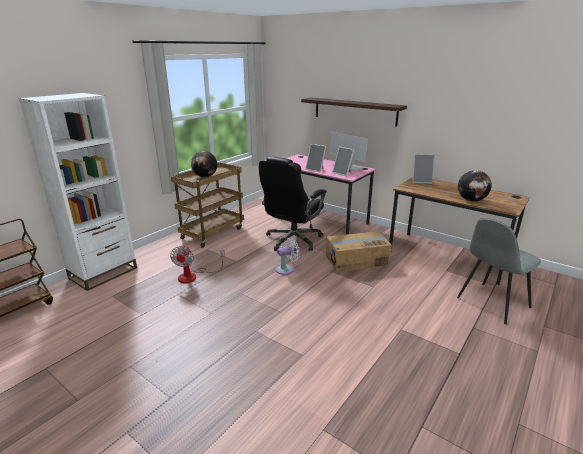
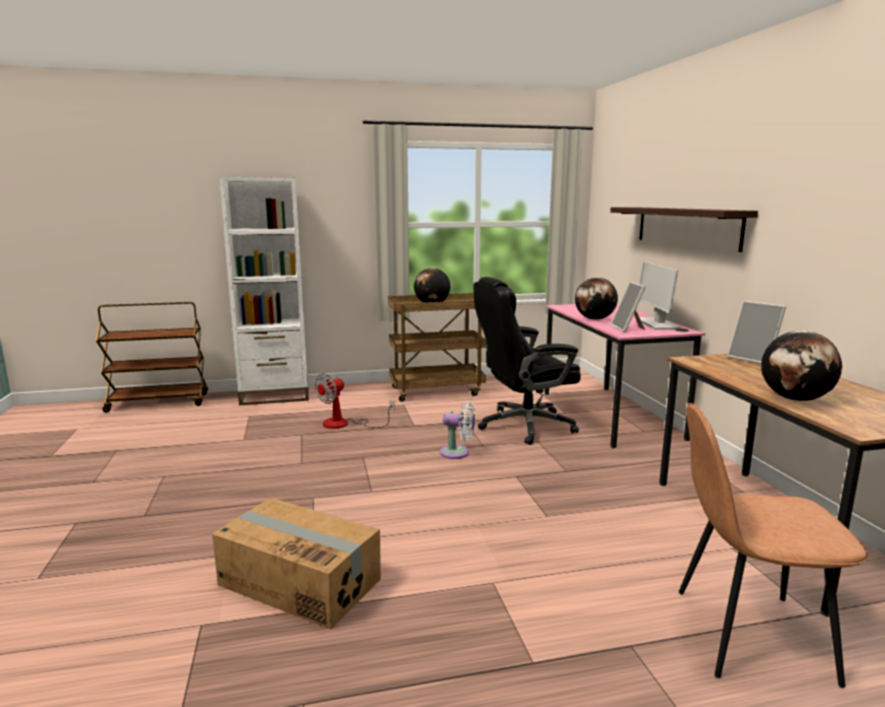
camera: 40 degrees right, 10 degrees down
picture frame [305,144,326,172] -> globe [575,277,618,320]
cardboard box [326,231,392,272] -> cardboard box moved to [212,498,381,629]
grey chair [457,218,541,324] -> brown chair [679,403,868,688]

